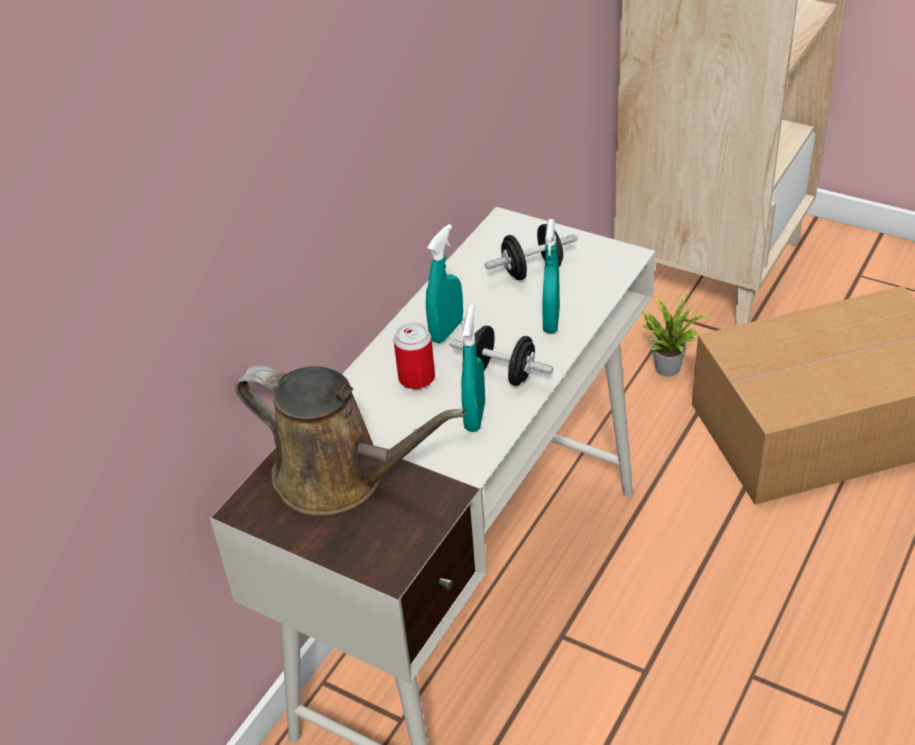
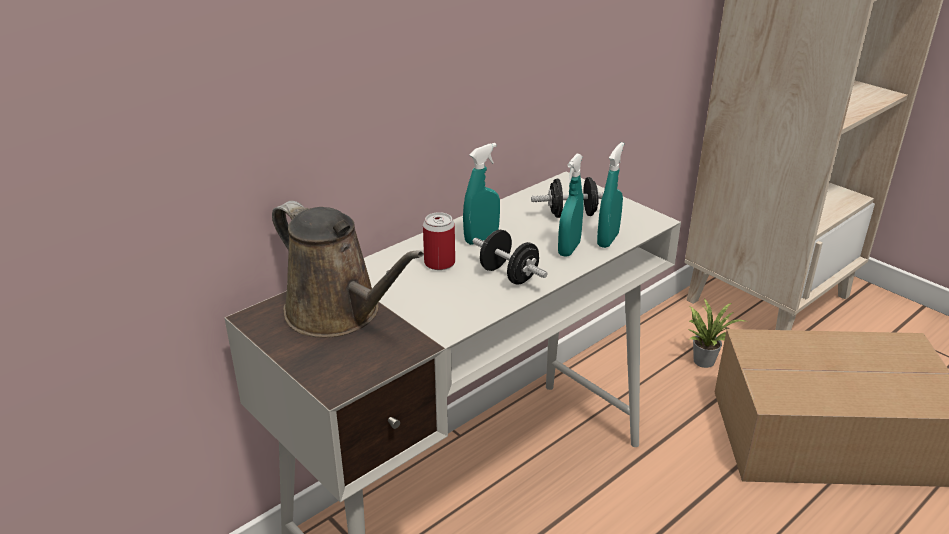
camera: 15 degrees right, 10 degrees down
turquoise spray bottle [461,304,485,432] -> turquoise spray bottle moved to [597,142,624,248]

